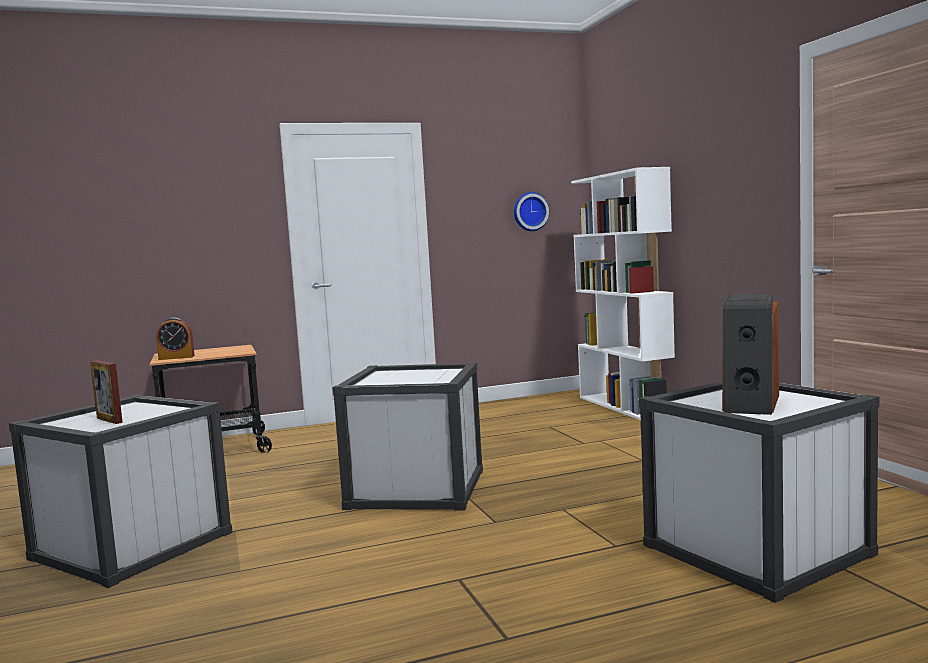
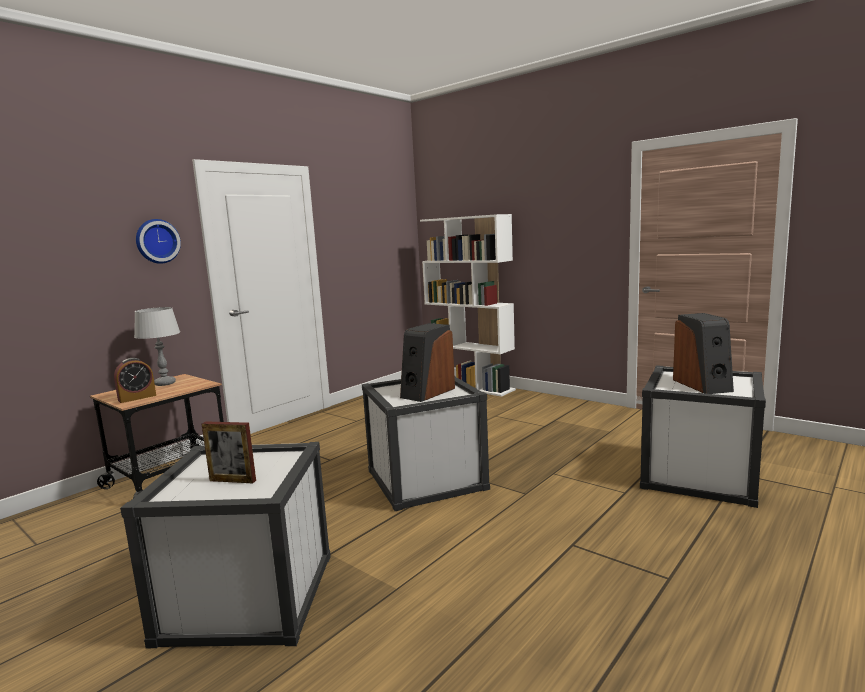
camera: 30 degrees left, 5 degrees up
wall clock [514,192,549,231] -> wall clock moved to [136,219,181,264]
none -> grey table lamp [134,307,180,386]
none -> speaker [400,323,455,402]

